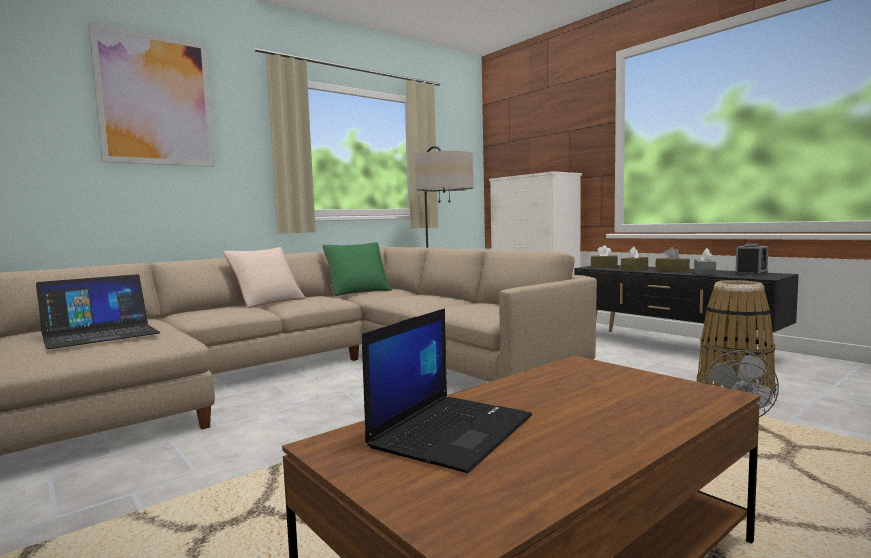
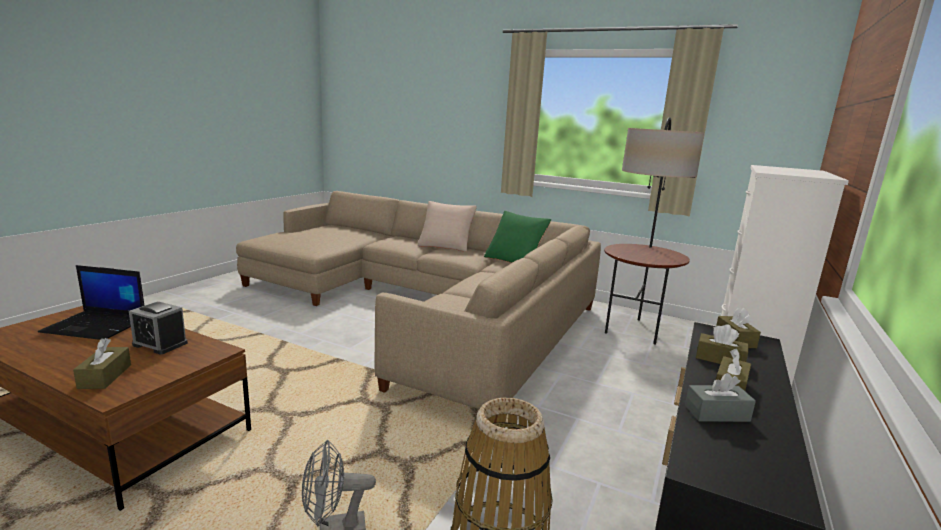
camera: 65 degrees right, 10 degrees up
laptop [36,274,160,349] -> none
picture [88,22,215,167] -> none
alarm clock [735,243,768,276] -> alarm clock moved to [129,301,188,354]
none -> brown tissue box [73,338,131,389]

